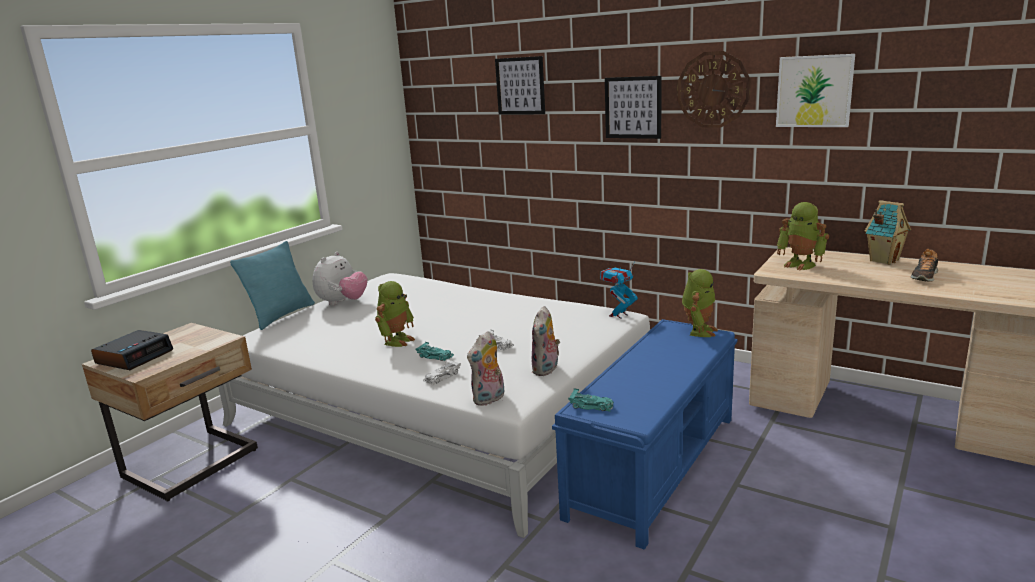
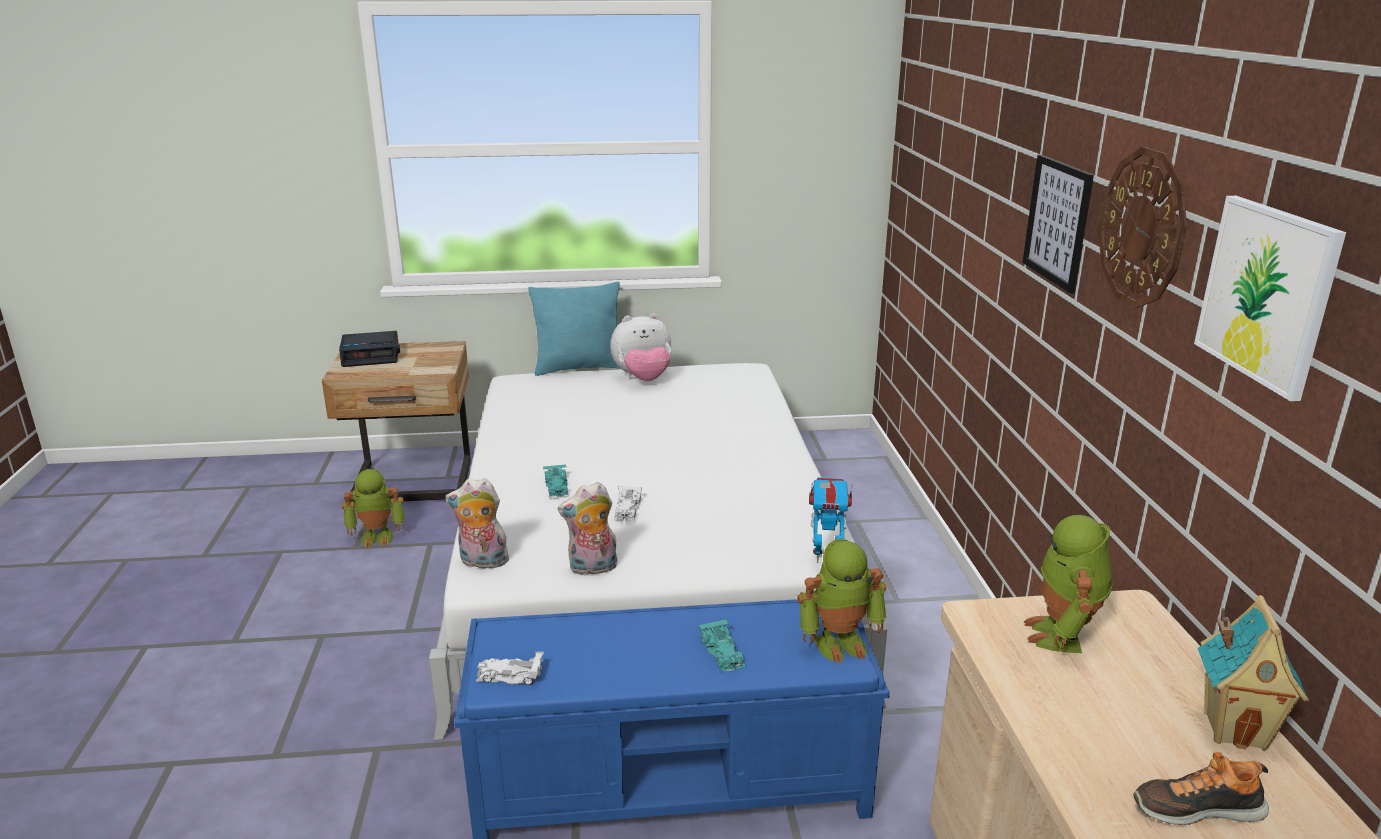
camera: 50 degrees right, 5 degrees up
toy robot [375,281,415,347] -> toy robot moved to [342,469,405,548]
white toy car [423,359,461,385] -> white toy car moved to [476,652,544,685]
picture [495,56,545,115] -> none
turquoise toy car [568,388,614,412] -> turquoise toy car moved to [698,619,746,672]

